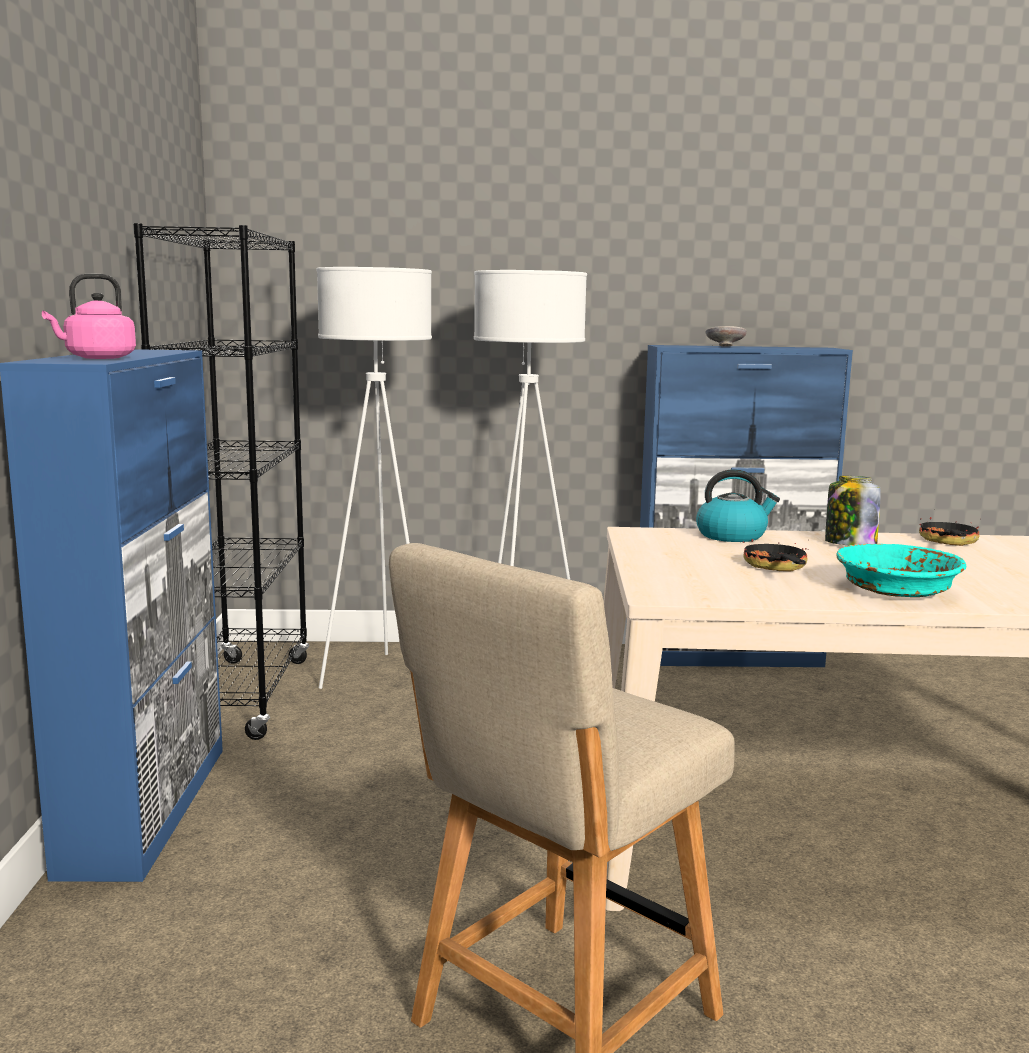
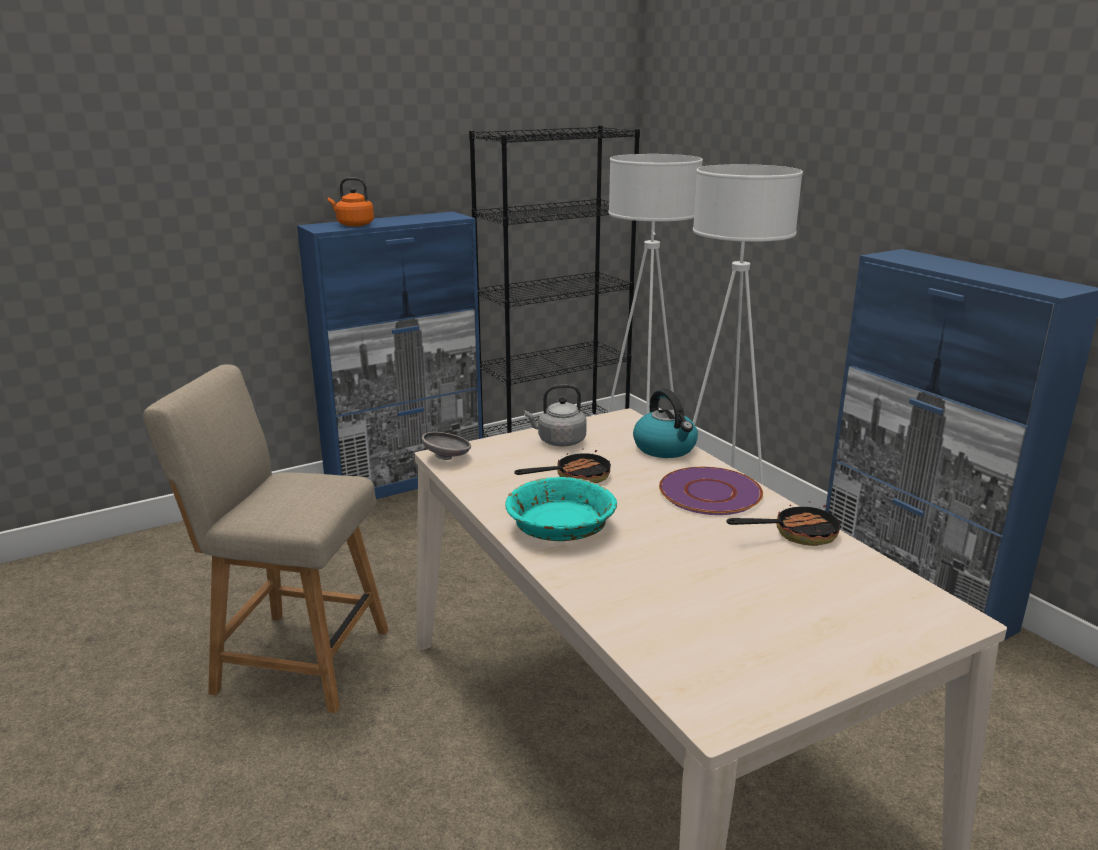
camera: 60 degrees right, 10 degrees up
pink kettle [42,274,136,359] -> orange kettle [328,177,374,227]
grey bowl [705,326,747,347] -> grey bowl moved to [422,432,471,460]
jar [825,476,881,545] -> purple plate [659,467,763,515]
none -> grey kettle [524,384,587,447]

